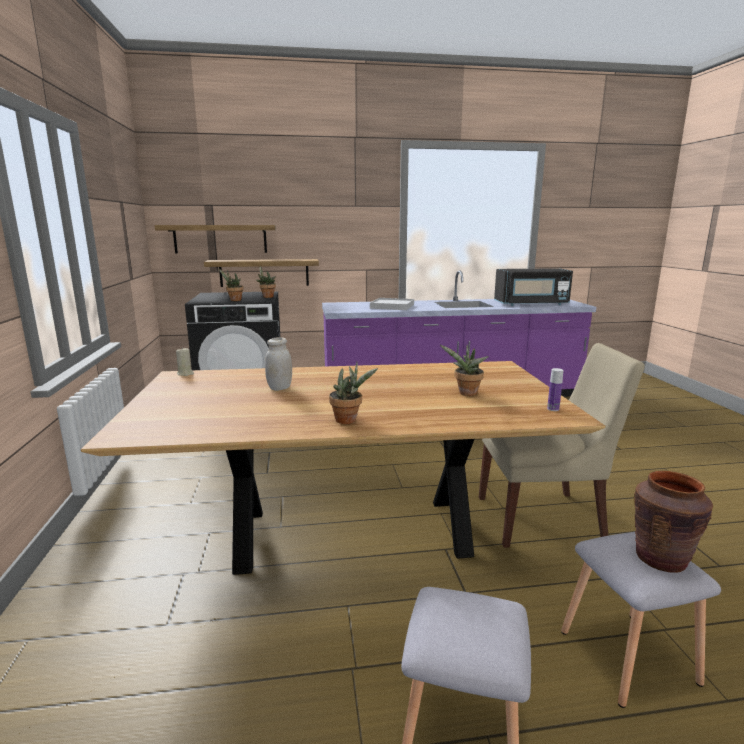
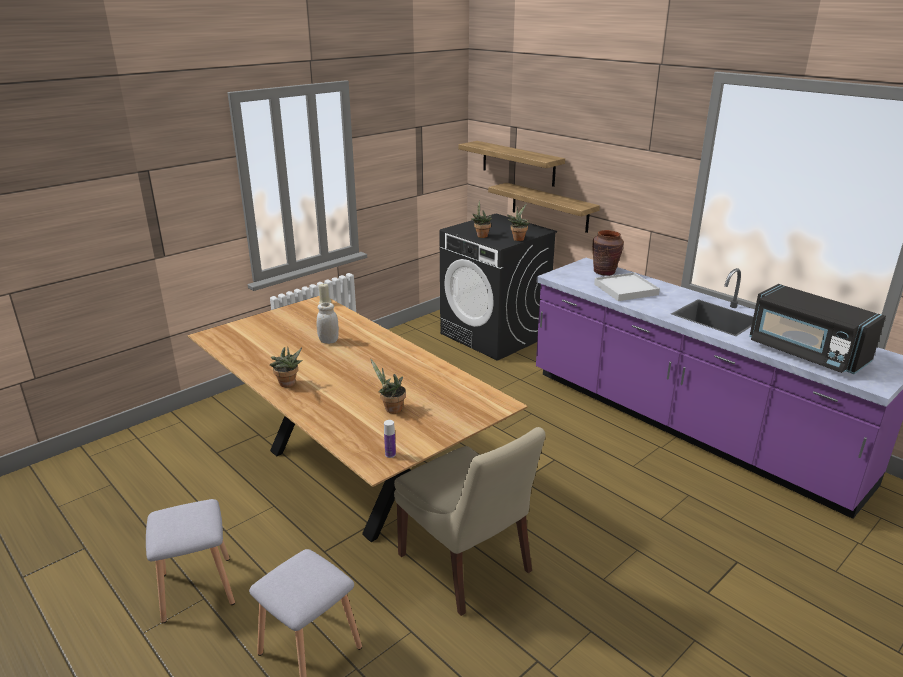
camera: 55 degrees right, 10 degrees up
brown vase [634,471,713,573] -> brown vase moved to [592,230,624,276]

